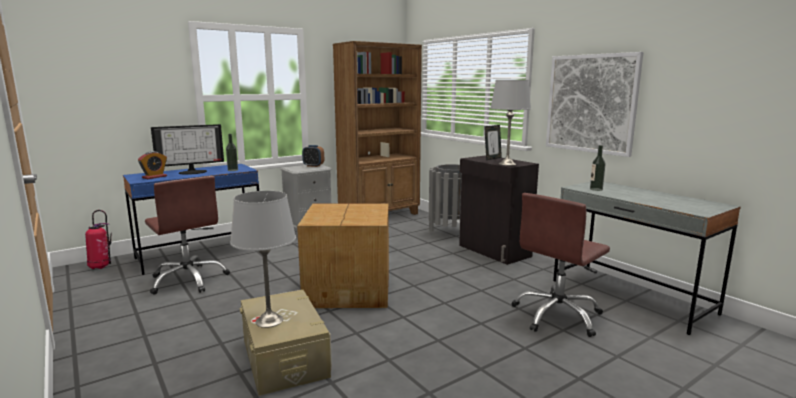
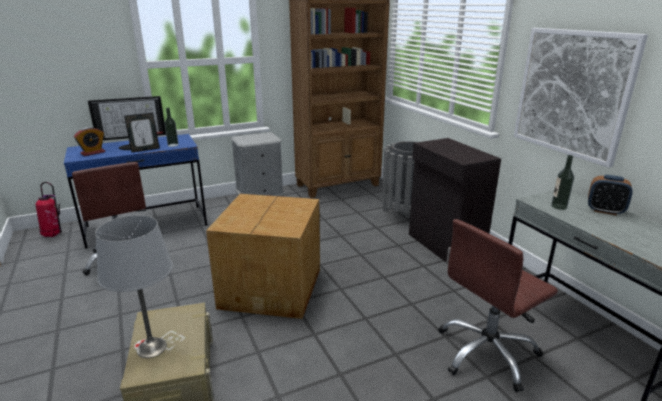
camera: 10 degrees right, 10 degrees up
alarm clock [302,145,324,167] -> alarm clock moved to [588,175,633,215]
picture frame [484,125,502,160] -> picture frame moved to [124,113,159,153]
grey table lamp [490,80,531,166] -> none

